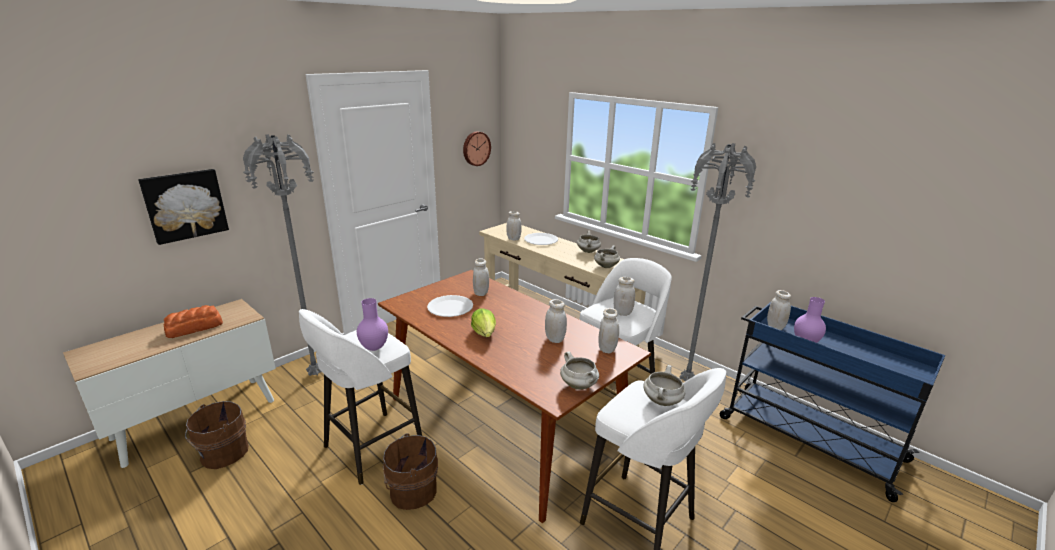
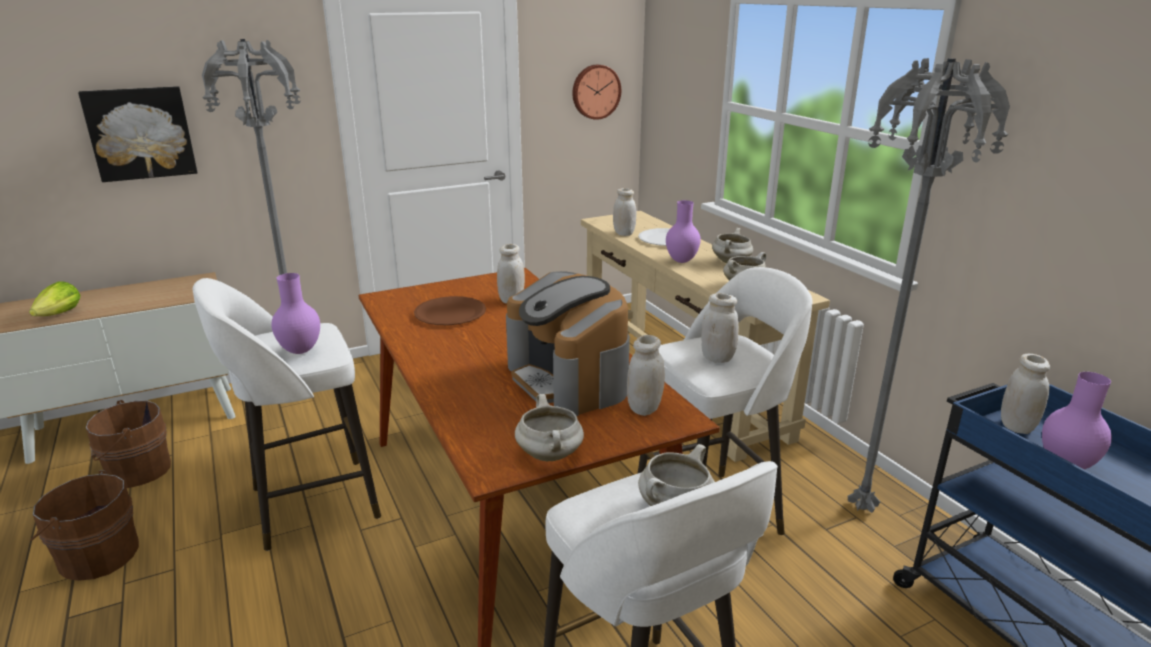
camera: 20 degrees right, 0 degrees up
bread [163,305,223,338] -> none
brown bucket [383,433,438,510] -> brown bucket moved to [30,470,139,581]
white plate [427,295,473,317] -> brown plate [414,296,486,325]
lettuce [471,308,496,337] -> lettuce moved to [29,281,80,316]
white jar [545,299,567,343] -> coffee machine [506,271,630,416]
none -> purple vase [666,200,701,263]

